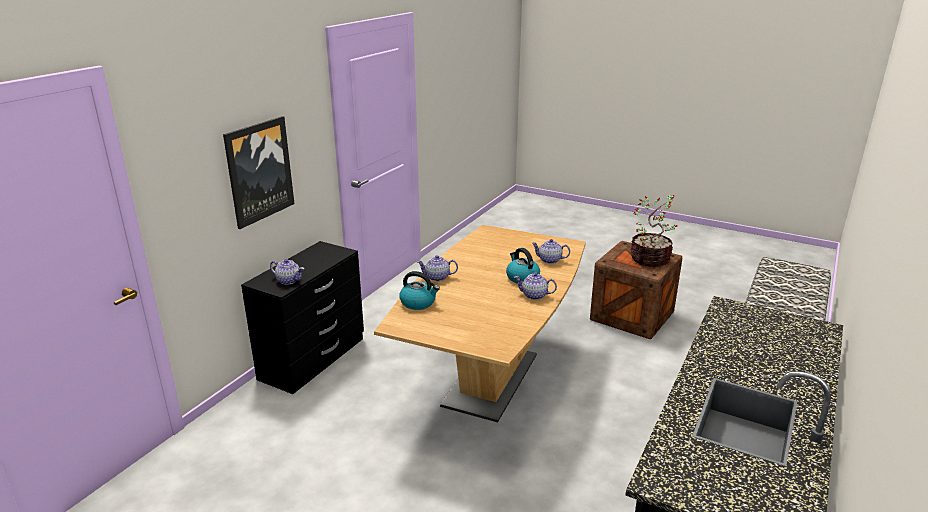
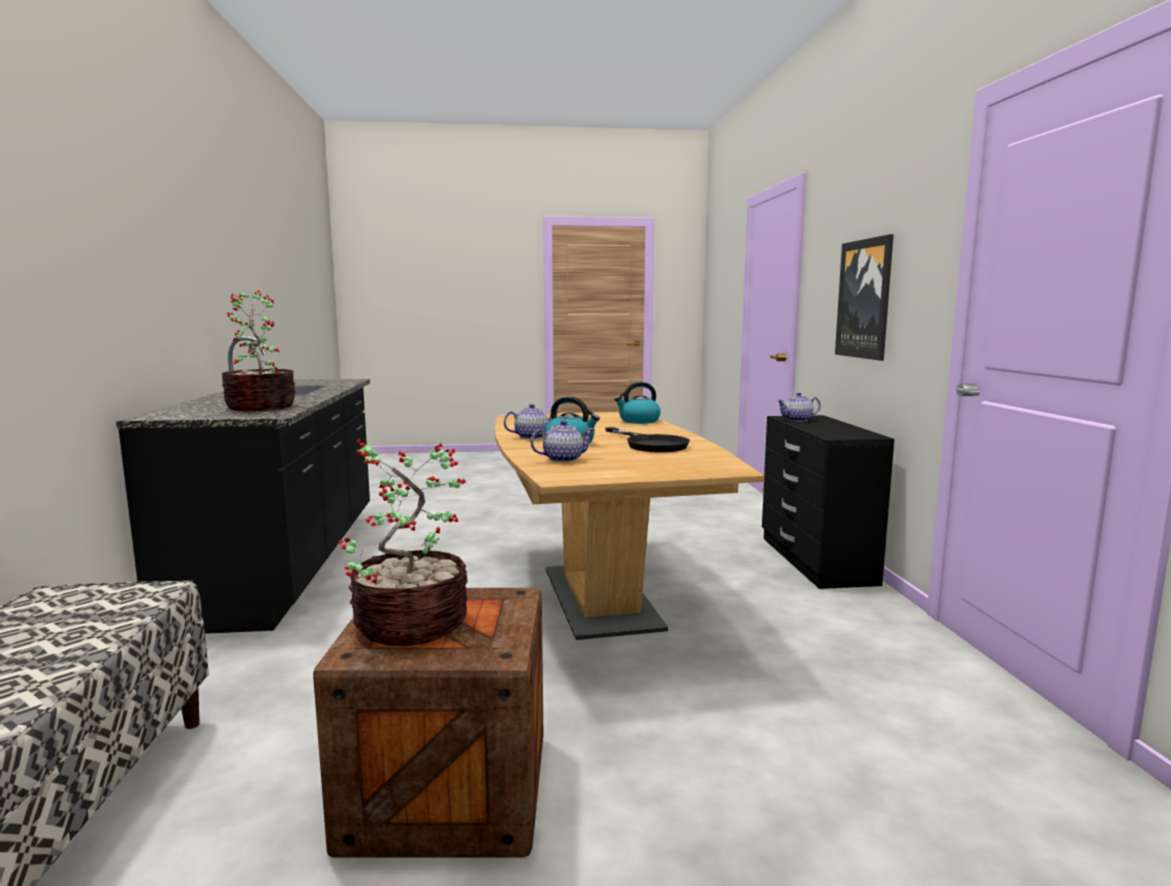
camera: 145 degrees right, 15 degrees down
teapot [417,255,458,281] -> none
none -> potted plant [222,290,297,411]
none -> black frying pan [605,427,690,452]

